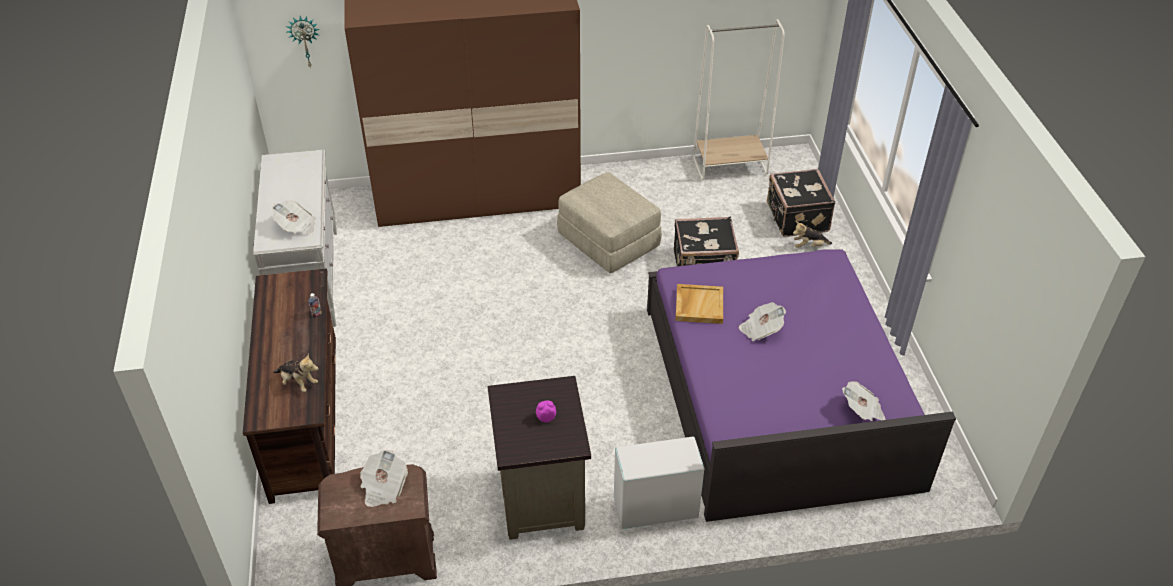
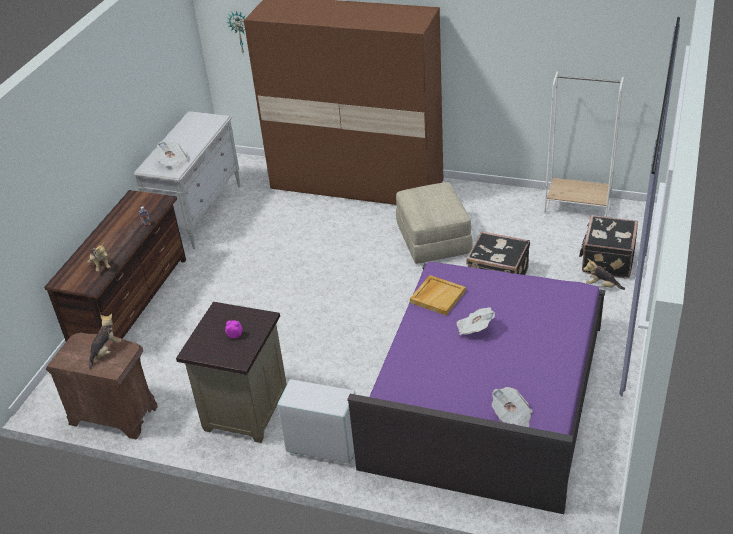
camera: 30 degrees right, 5 degrees down
newspaper [360,450,408,507] -> plush toy [89,314,121,369]

